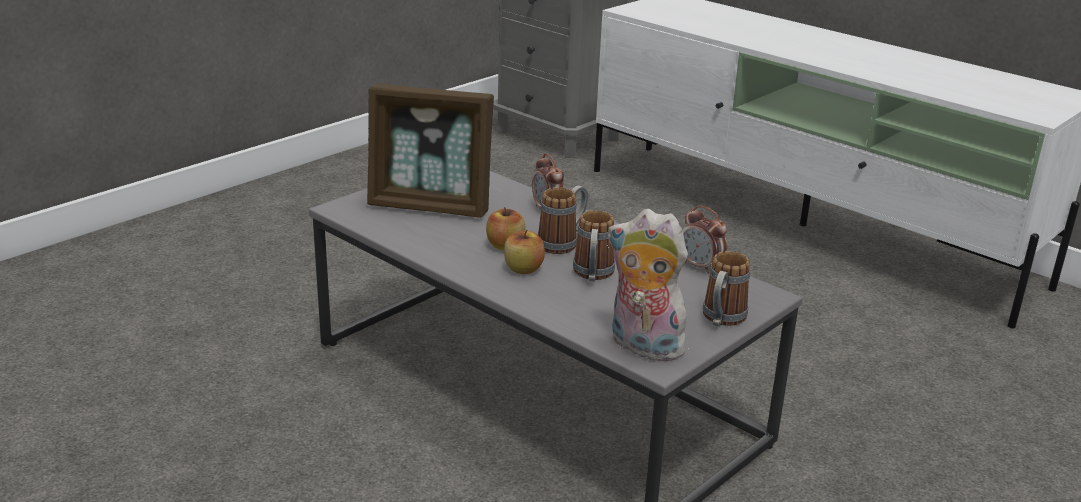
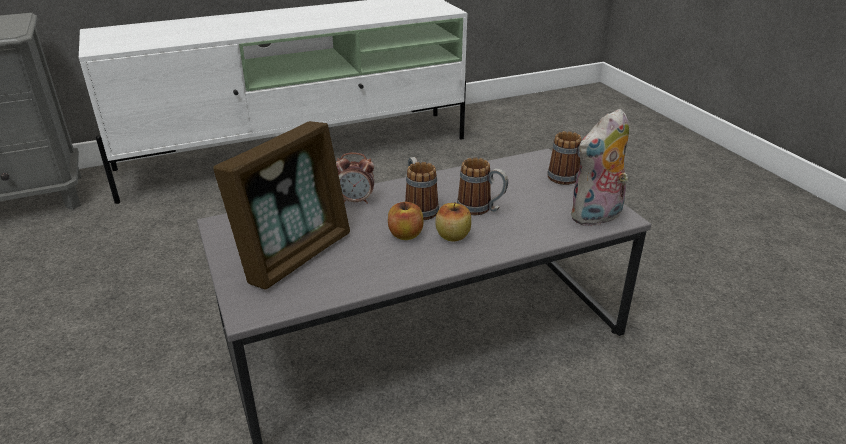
camera: 65 degrees left, 5 degrees up
alarm clock [682,205,727,274] -> none

